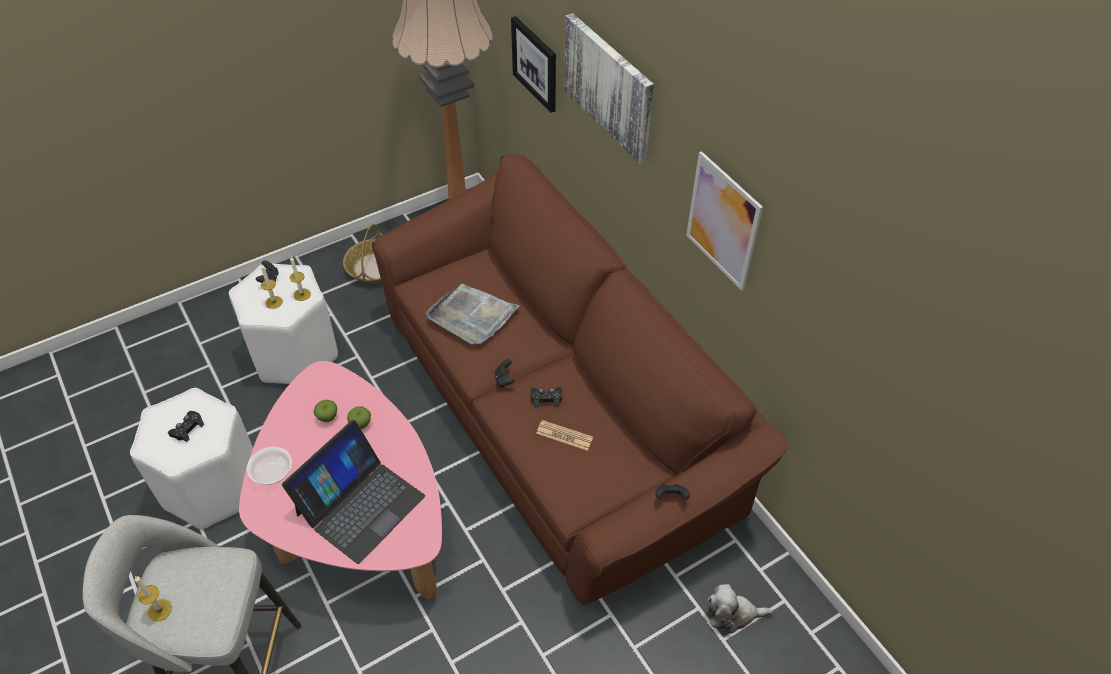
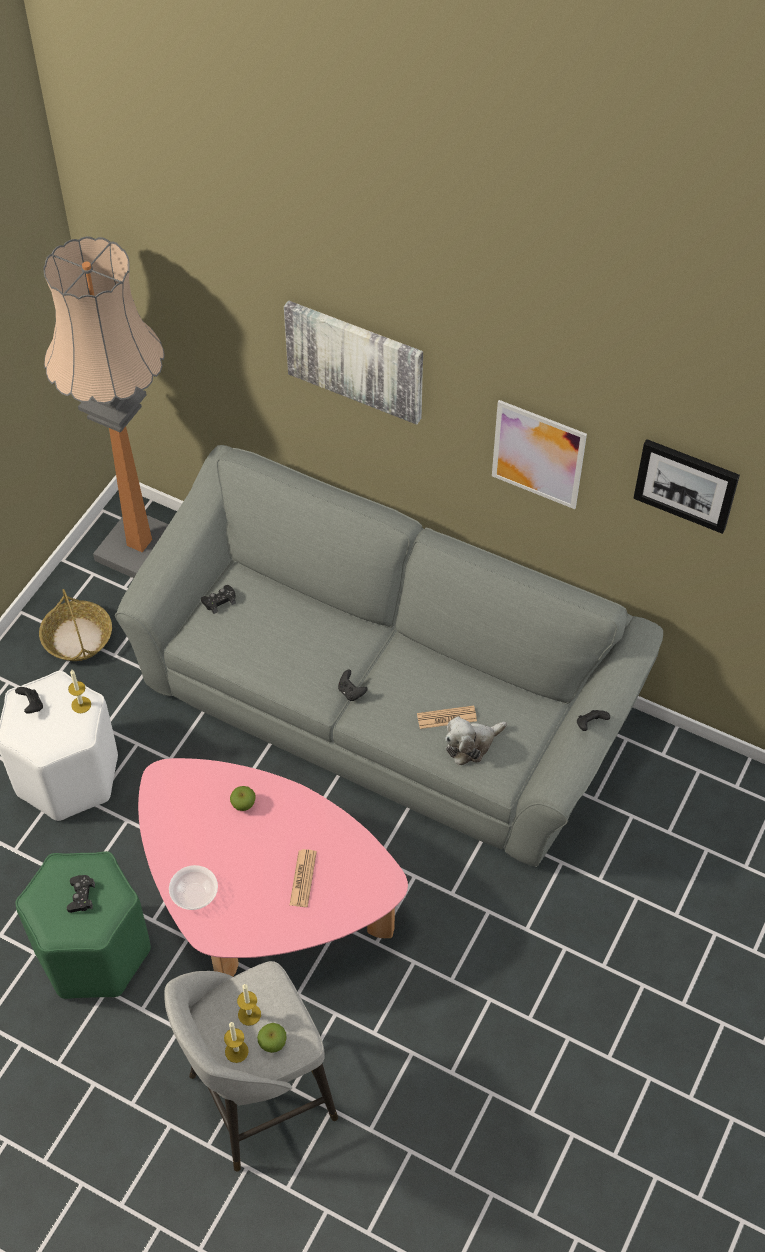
camera: 30 degrees left, 5 degrees up
white stool [130,388,253,529] -> green stool [15,851,151,999]
candle [261,265,283,309] -> candle moved to [237,984,261,1026]
laptop [282,420,425,564] -> newspaper [290,849,317,907]
apple [314,400,337,422] -> apple moved to [257,1023,287,1053]
brown sofa [372,154,788,606] -> grey sofa [115,445,663,867]
grey tray [426,284,520,345] -> none
picture [511,16,556,113] -> picture moved to [633,439,740,534]
black game controller [531,387,562,407] -> black game controller moved to [201,585,236,614]
plush toy [708,584,773,633] -> plush toy moved to [445,716,507,765]

